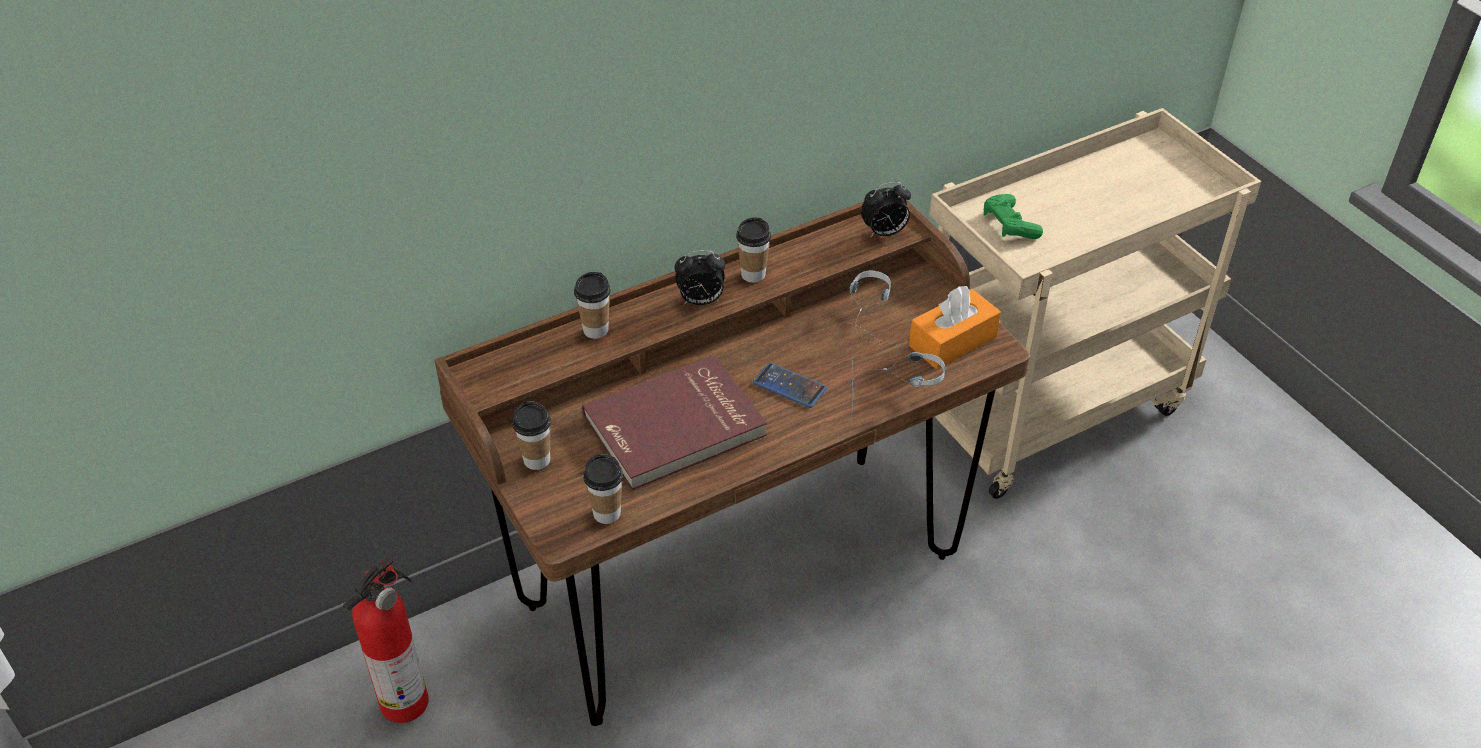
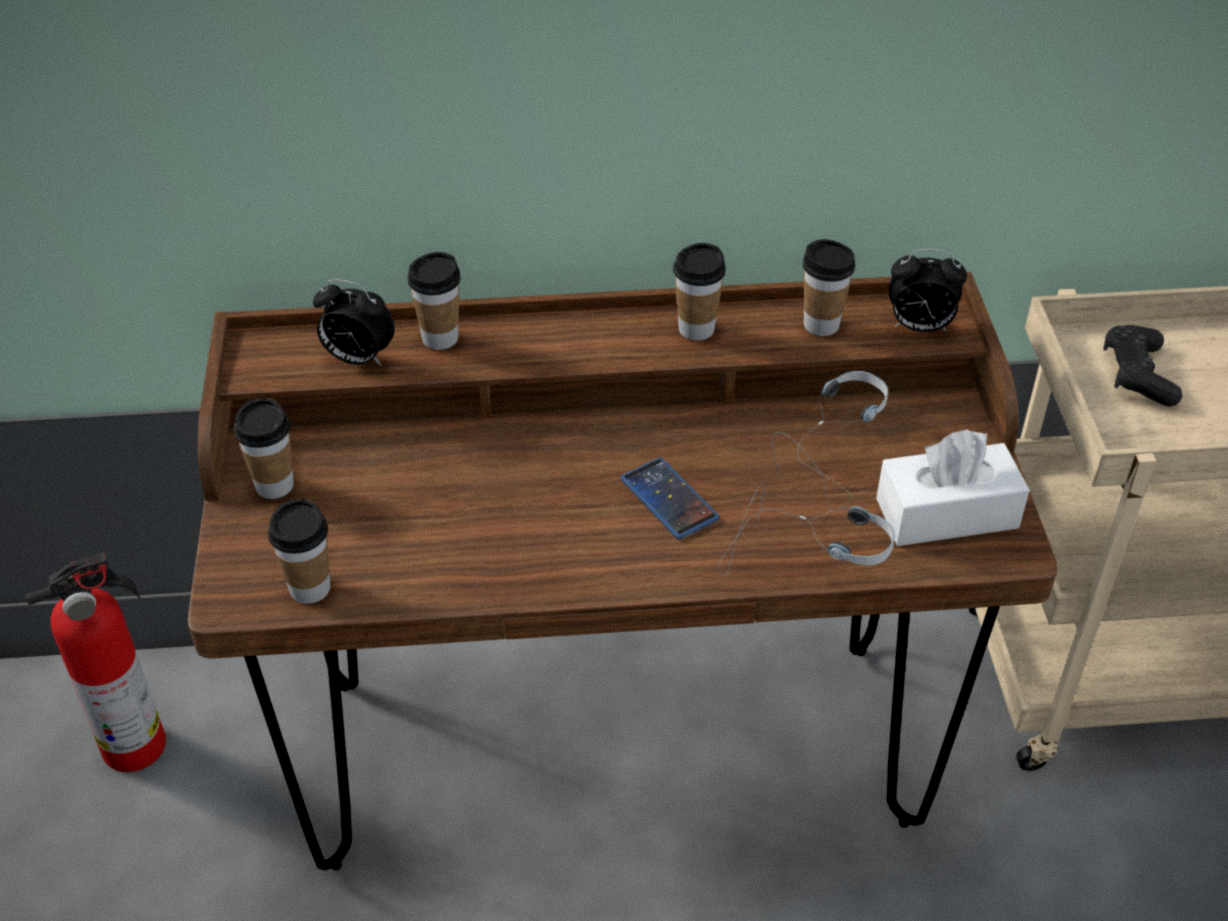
camera: 25 degrees right, 0 degrees up
red book [582,355,767,490] -> none
alarm clock [675,250,725,305] -> alarm clock moved to [313,279,395,366]
orange tissue box [909,286,1001,369] -> white tissue box [876,429,1030,546]
green game controller [984,194,1043,239] -> black game controller [1103,325,1182,407]
none -> cup [803,239,856,336]

